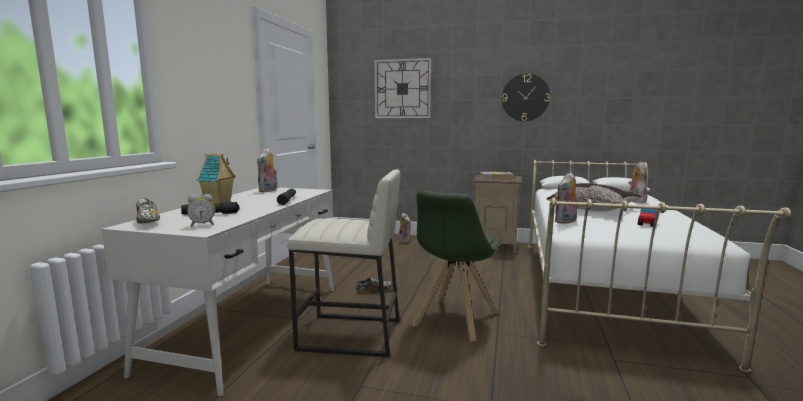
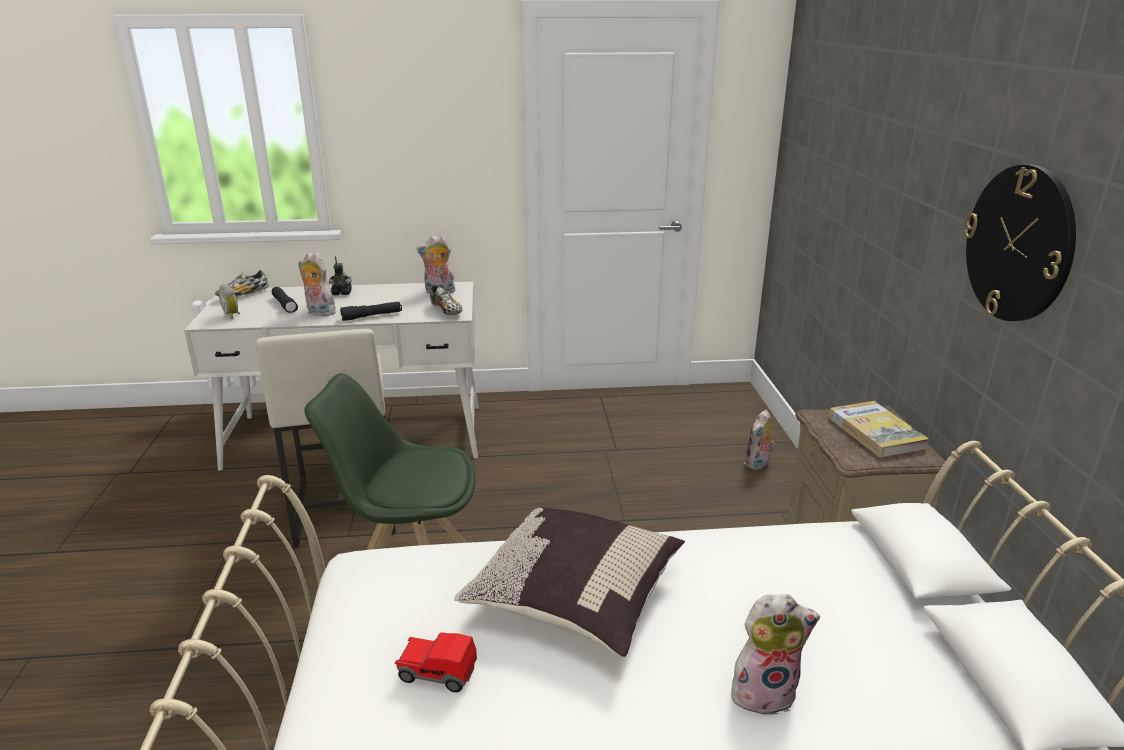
camera: 70 degrees right, 15 degrees up
toy house [196,153,236,205] -> toy robot [329,256,352,295]
shoe [356,277,393,292] -> shoe moved to [430,285,463,315]
wall clock [374,58,431,118] -> none
plush toy [555,172,580,224] -> plush toy moved to [298,252,337,316]

